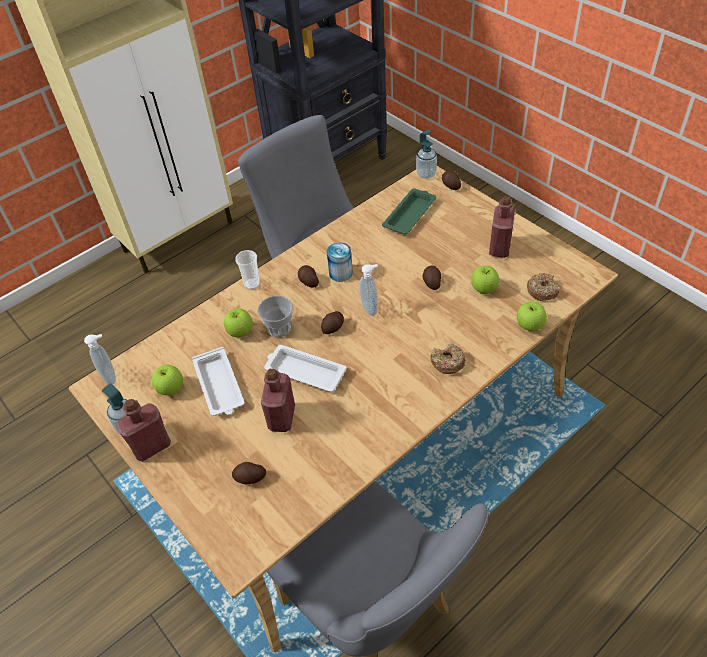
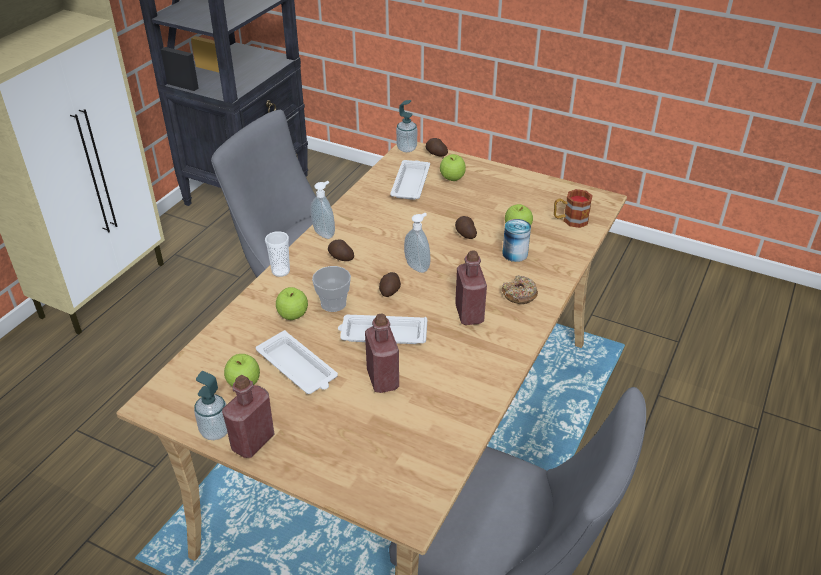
camera: 25 degrees left, 10 degrees down
soap dispenser [84,334,116,385] -> soap dispenser moved to [311,181,335,239]
potato [232,462,266,484] -> none
can [327,242,353,282] -> can moved to [502,219,531,262]
green tray [382,188,436,235] -> white tray [390,160,430,200]
red bottle [489,196,515,258] -> red bottle moved to [455,250,487,325]
apple [517,301,547,331] -> apple moved to [440,154,466,181]
donut [527,273,559,301] -> mug [554,189,593,228]

